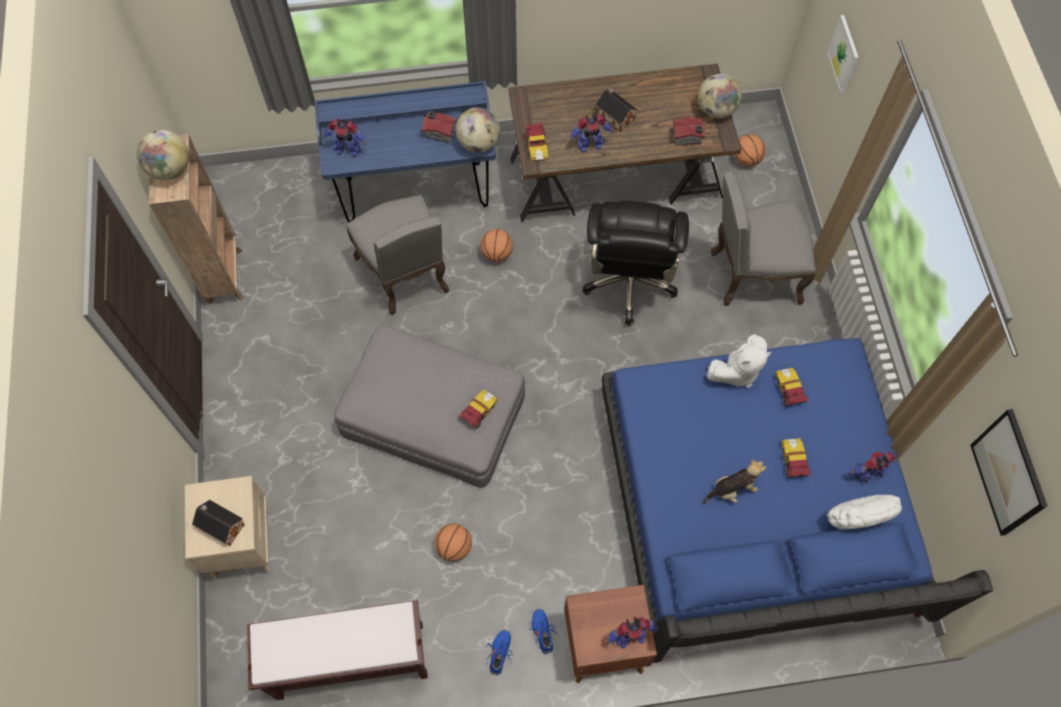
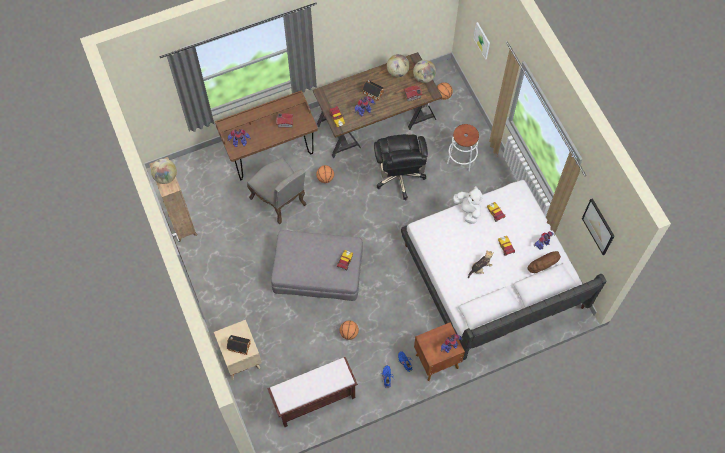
camera: 15 degrees left, 0 degrees up
blue desk [314,81,496,222] -> brown desk [215,90,318,180]
globe [456,107,500,153] -> globe moved to [387,54,410,77]
blue bed [602,338,993,663] -> white bed [401,180,607,360]
white plush toy [707,334,771,388] -> white plush toy turned 75 degrees counterclockwise [453,186,482,224]
grey chair [711,171,816,306] -> white stool [447,124,479,171]
white pillow [827,495,902,529] -> brown pillow [528,251,561,273]

